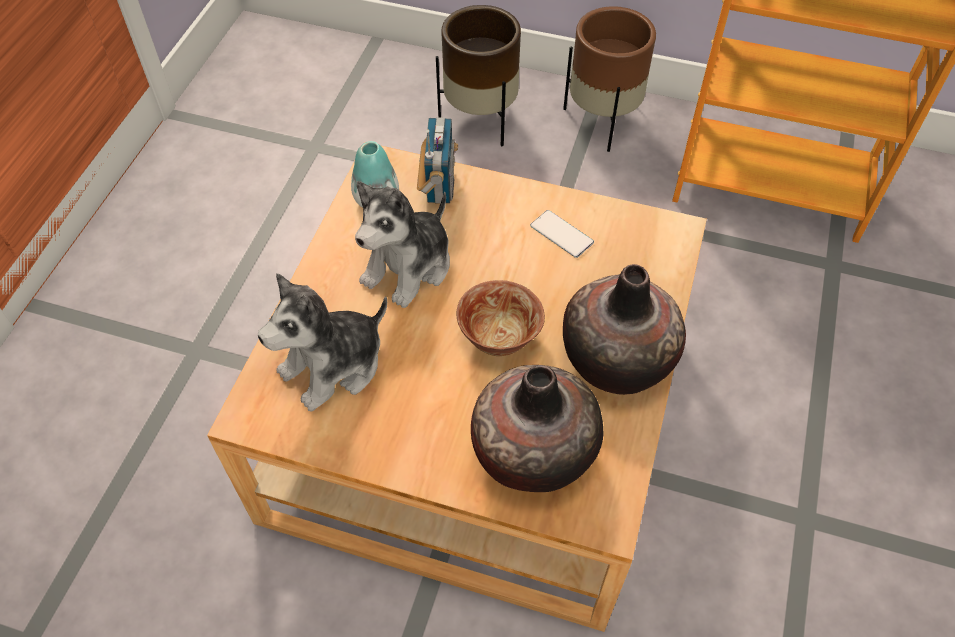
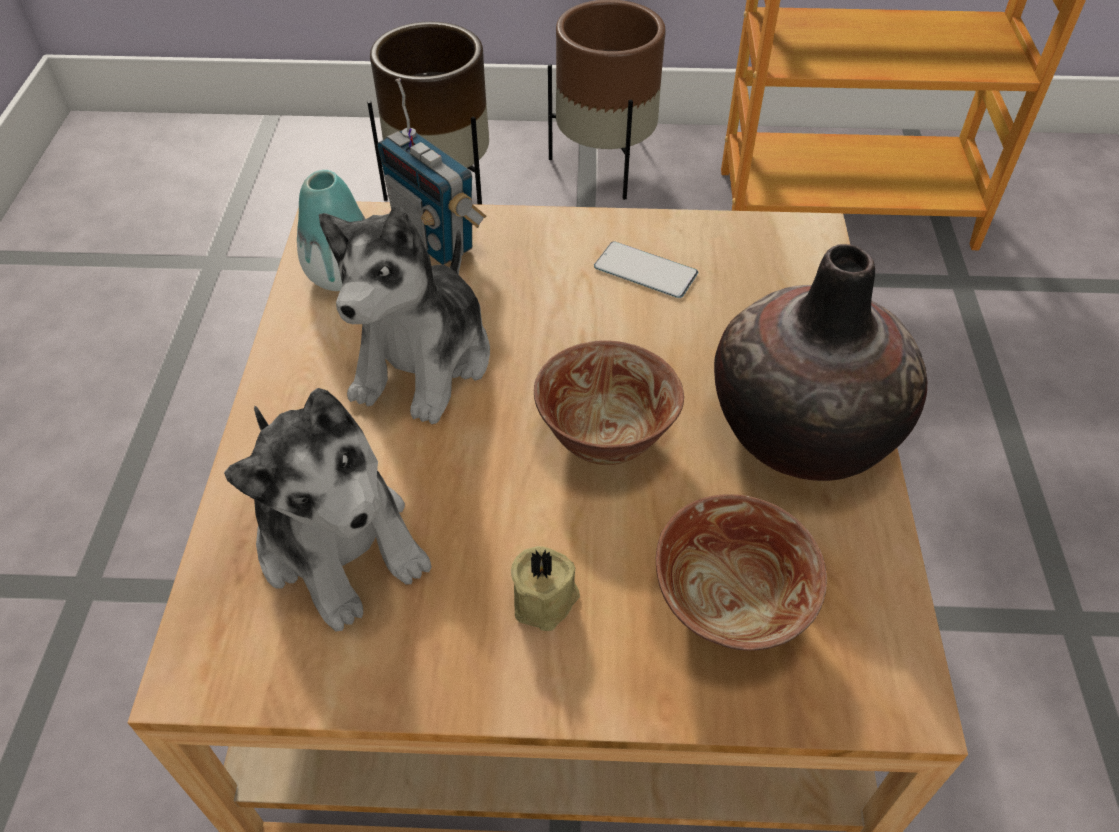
camera: 15 degrees left, 5 degrees down
plush toy [258,273,387,412] -> plush toy turned 75 degrees counterclockwise [224,388,432,632]
radio [417,117,458,204] -> radio turned 150 degrees clockwise [377,78,486,265]
vase [471,365,603,492] -> bowl [656,494,827,651]
none -> beige candle [511,546,580,631]

